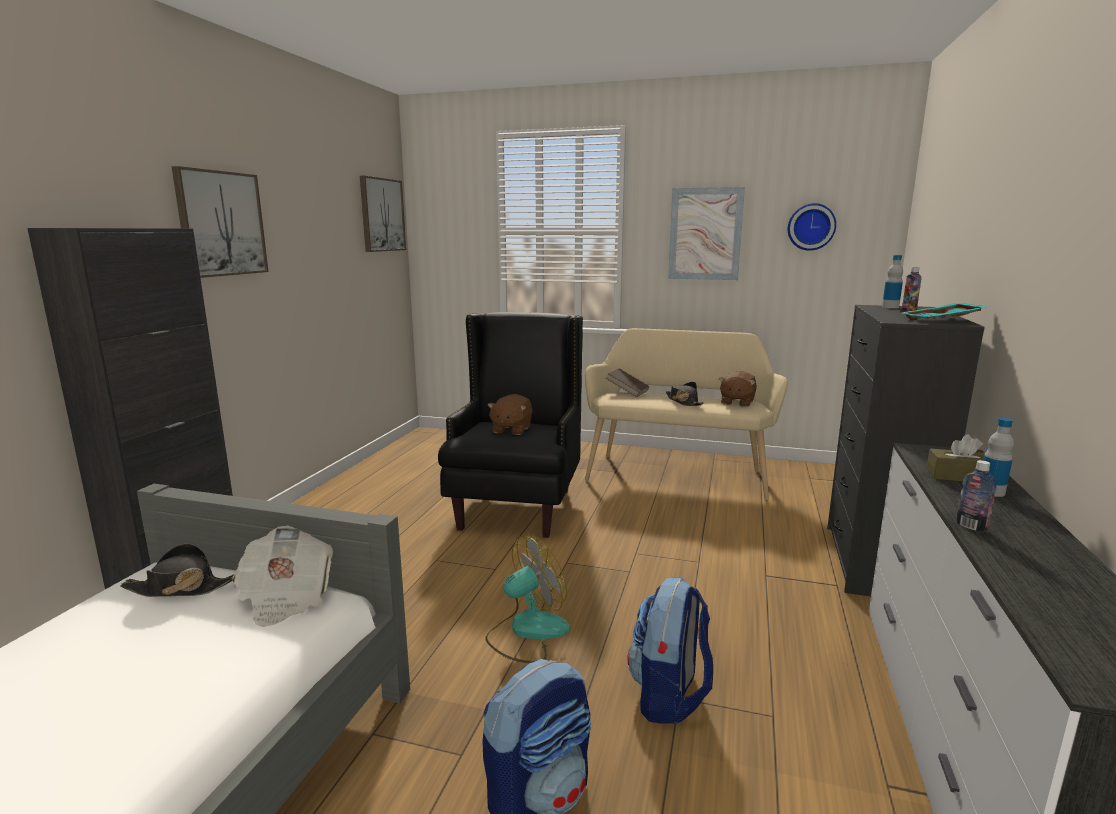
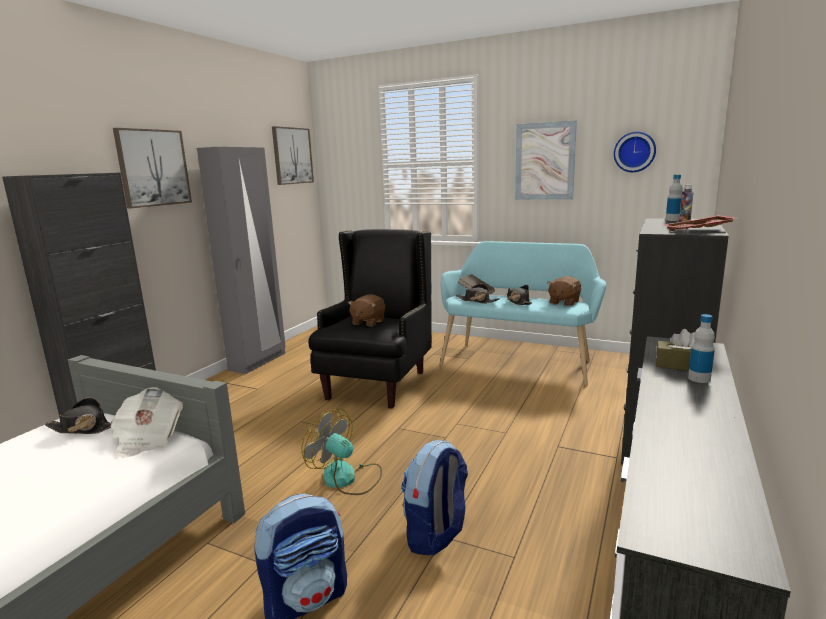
camera: 10 degrees right, 0 degrees up
fan [485,536,570,663] -> fan turned 120 degrees counterclockwise [301,409,382,495]
beige bench [585,328,788,501] -> turquoise bench [440,241,606,386]
turquoise tray [902,303,988,320] -> red tray [664,215,736,231]
bottle [957,460,997,532] -> none
none -> grey wardrobe [197,147,286,374]
none -> black hat [456,284,500,304]

